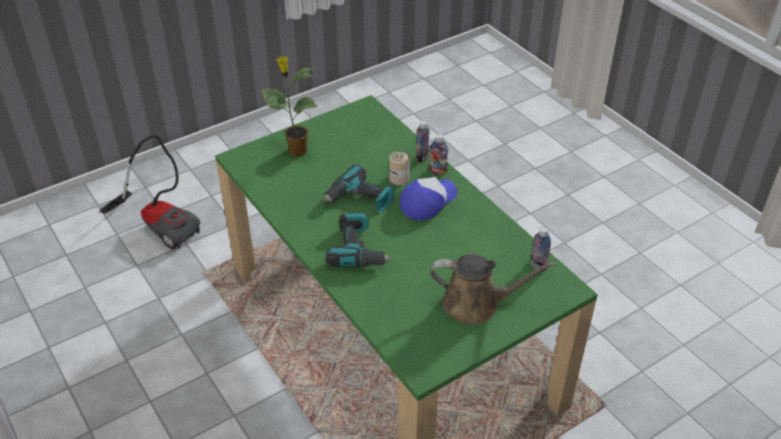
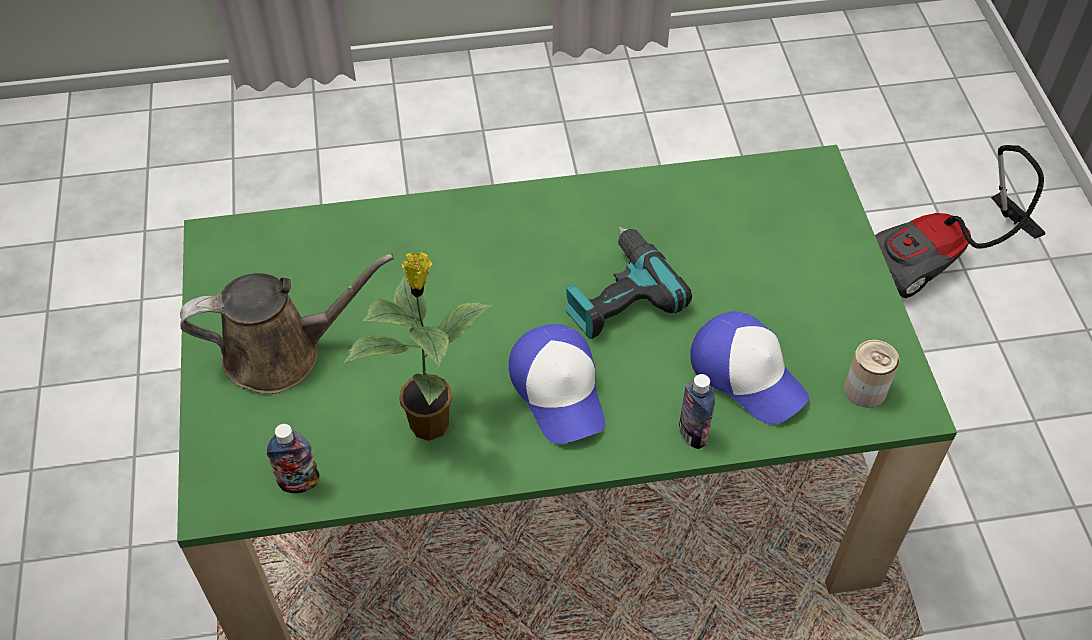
camera: 115 degrees right, 10 degrees up
potted plant [262,56,318,157] -> potted plant moved to [344,252,494,441]
power drill [326,213,392,267] -> none
can [389,151,410,185] -> can moved to [844,340,899,408]
bottle [429,134,448,176] -> none
brown watering can [430,254,556,325] -> brown watering can turned 135 degrees counterclockwise [180,254,394,394]
none -> cap [690,312,809,424]

